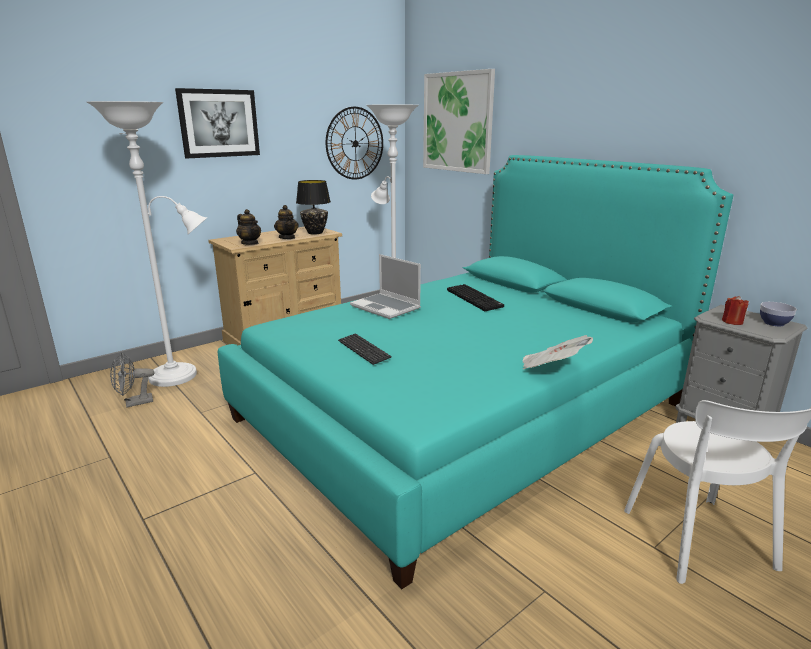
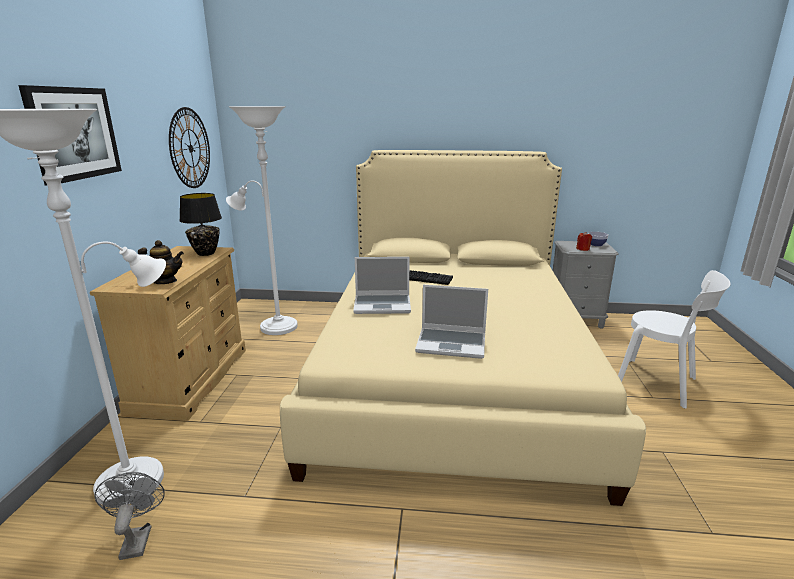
camera: 45 degrees left, 0 degrees up
grey fan [110,352,155,408] -> grey fan turned 150 degrees clockwise [94,472,165,560]
turquoise bed [217,155,733,589] -> beige bed [280,150,646,506]
teapot [274,205,299,239] -> none
keyboard [338,334,392,365] -> laptop [415,285,488,359]
picture [423,69,495,174] -> none
newspaper [523,335,593,369] -> none

